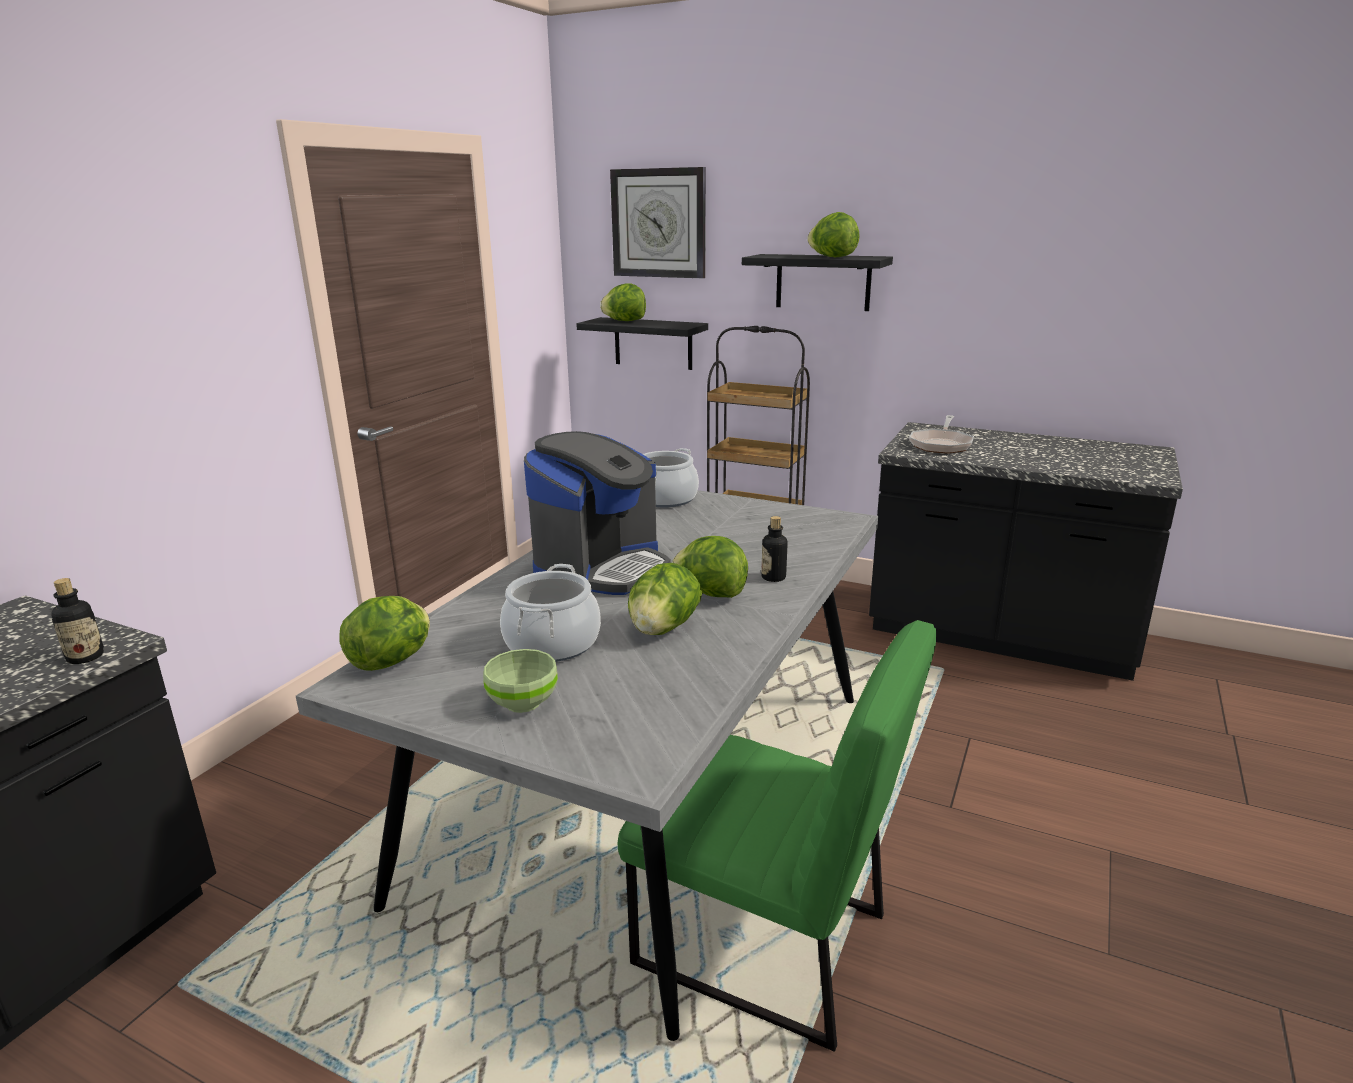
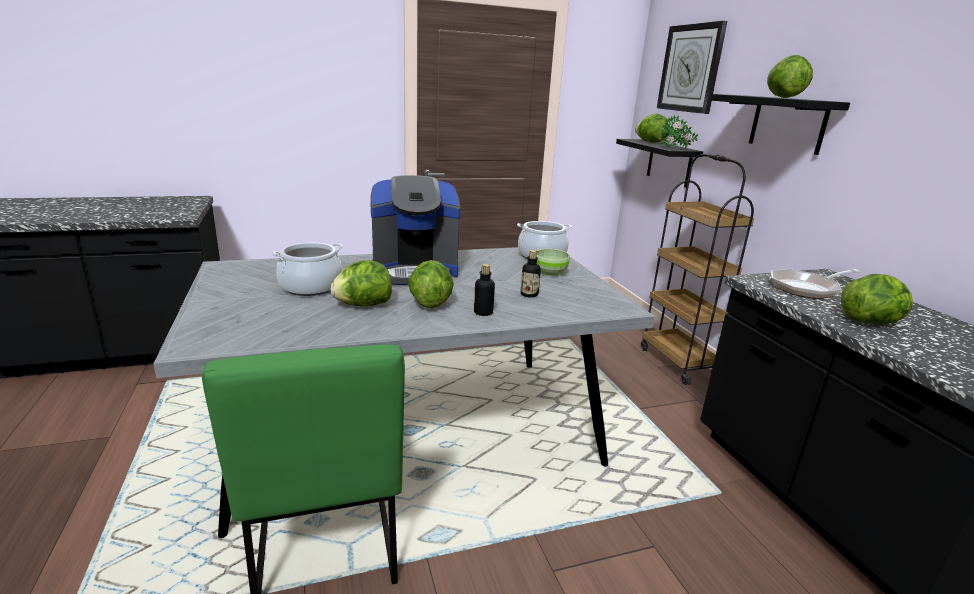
camera: 45 degrees right, 0 degrees up
bottle [51,578,104,664] -> bottle moved to [521,250,541,298]
lettuce [339,596,430,671] -> lettuce moved to [841,274,913,324]
green bowl [483,649,558,713] -> green bowl moved to [536,249,570,276]
none -> potted plant [661,115,699,149]

